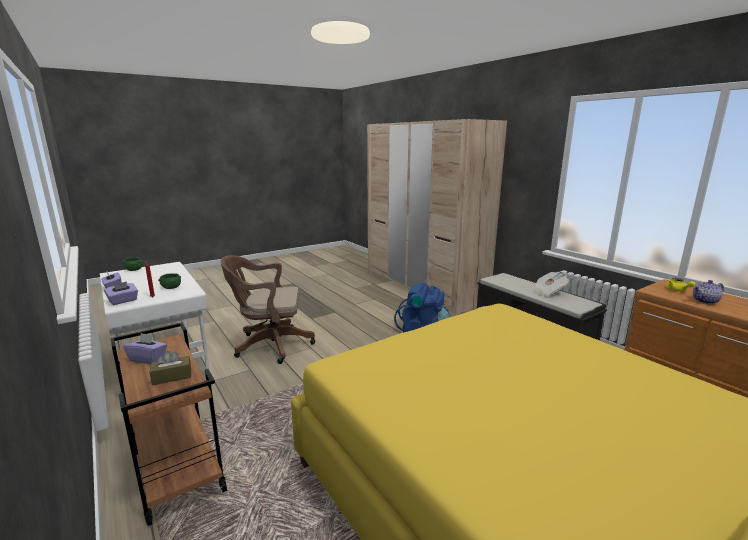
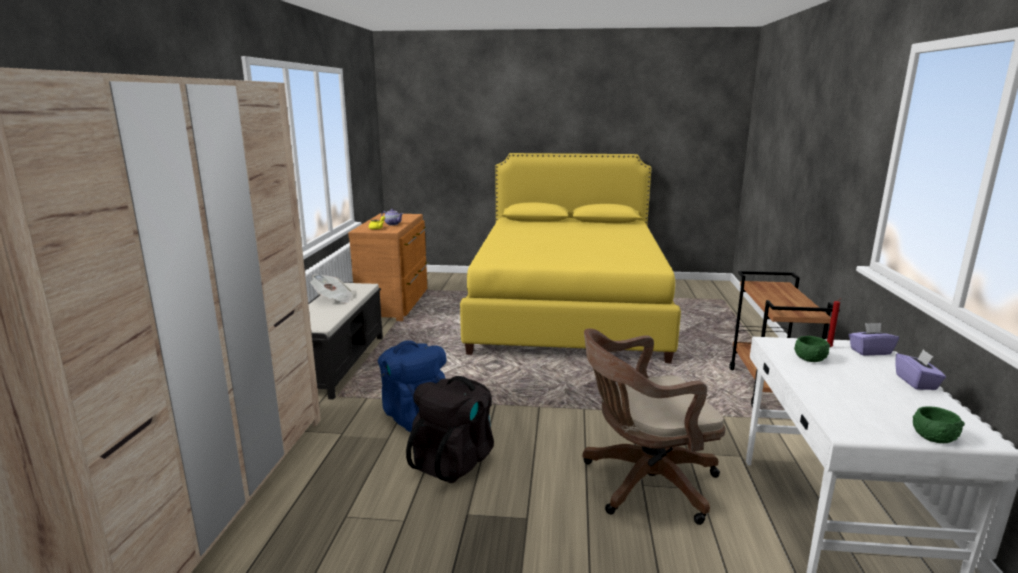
camera: 140 degrees left, 0 degrees up
purple tissue box [123,333,167,364] -> none
brown tissue box [150,351,191,385] -> none
brown office chair [220,256,315,364] -> brown office chair turned 135 degrees clockwise [582,328,725,525]
none -> black backpack [406,376,494,483]

